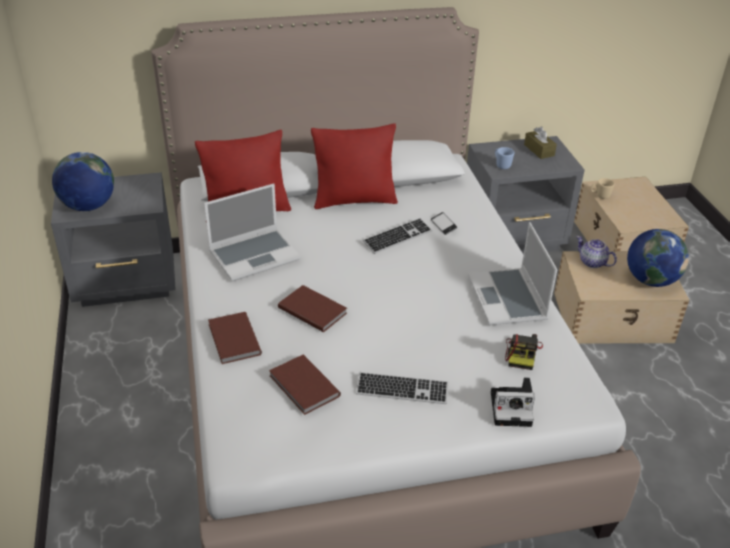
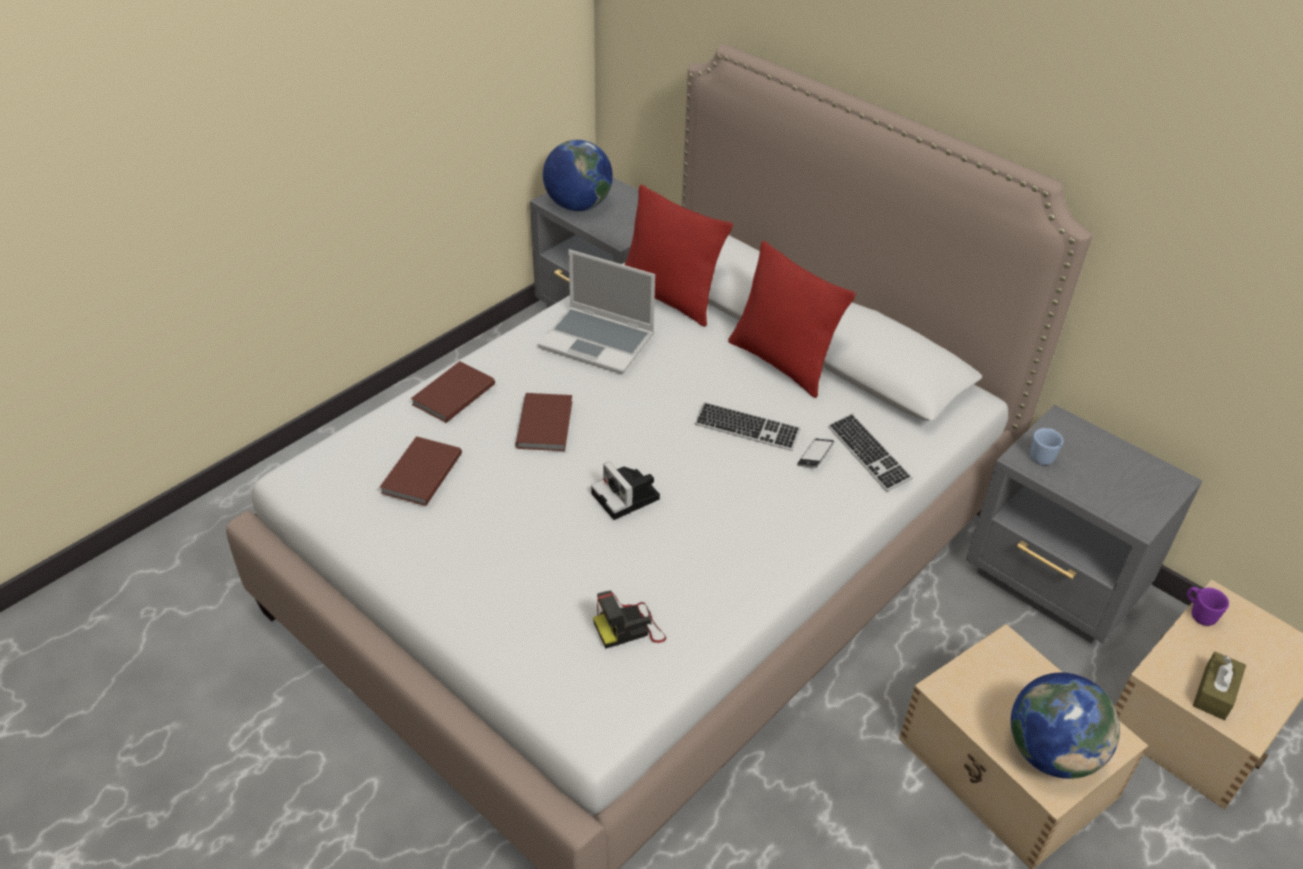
camera: 55 degrees right, 5 degrees up
keyboard [356,372,448,404] -> keyboard moved to [828,413,913,492]
laptop [468,222,557,325] -> none
camera [491,378,535,427] -> camera moved to [591,462,660,520]
brown tissue box [524,126,557,159] -> brown tissue box moved to [1193,651,1246,720]
teapot [576,236,617,268] -> none
beige mug [590,178,615,199] -> purple mug [1187,587,1229,626]

